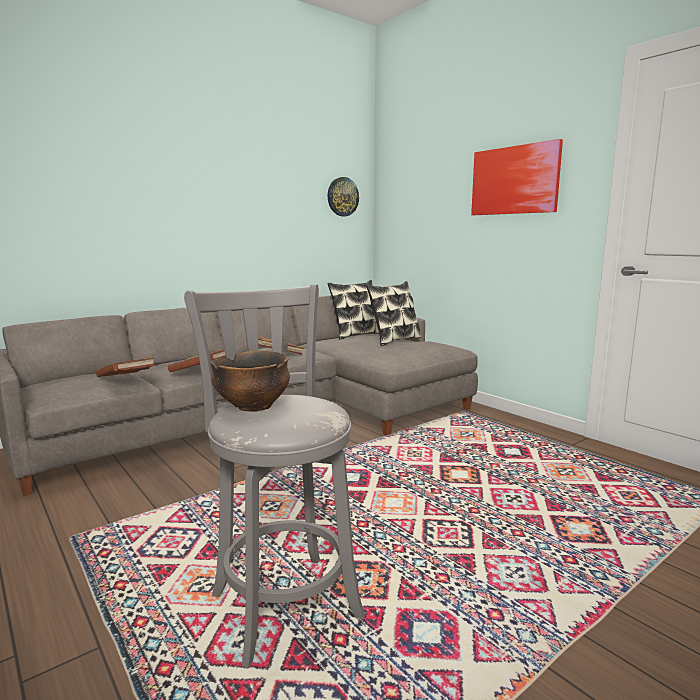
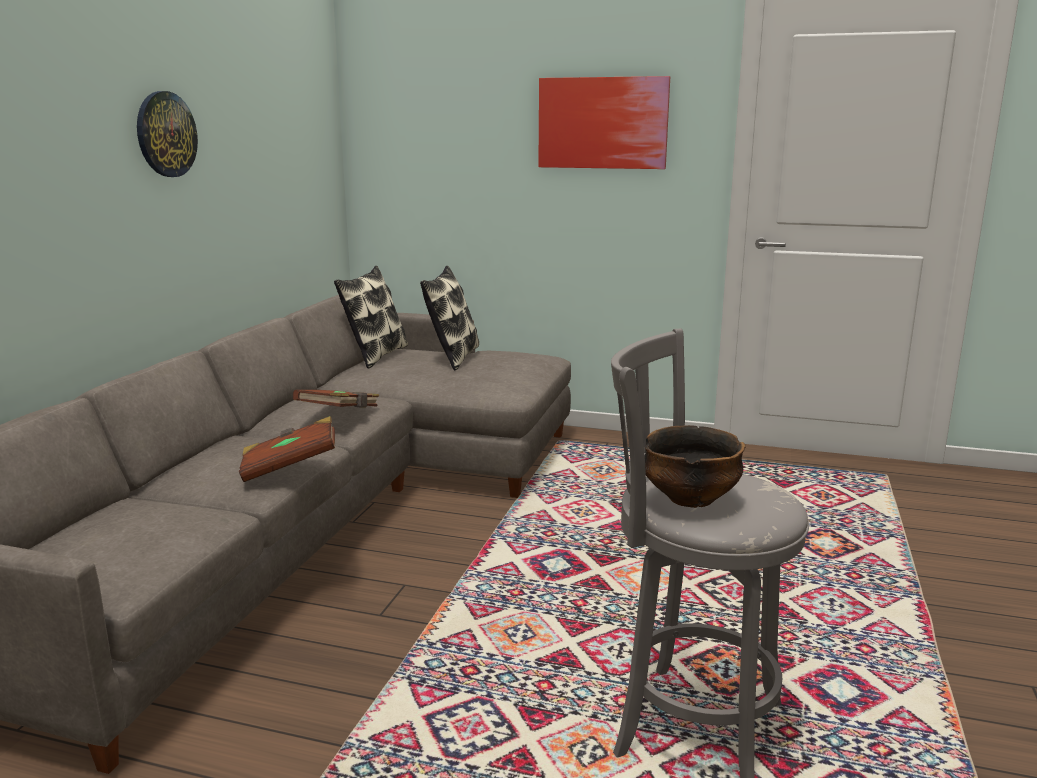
camera: 35 degrees left, 5 degrees up
brown book [96,356,155,377] -> none
wall clock [328,177,359,216] -> wall clock moved to [137,91,198,177]

